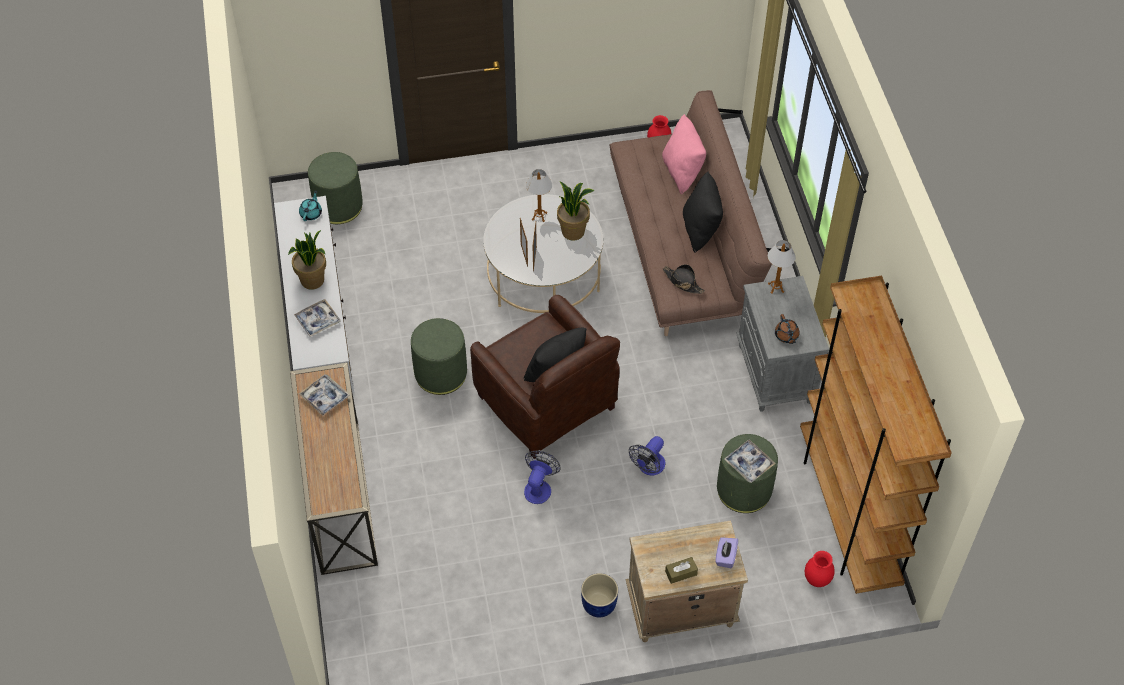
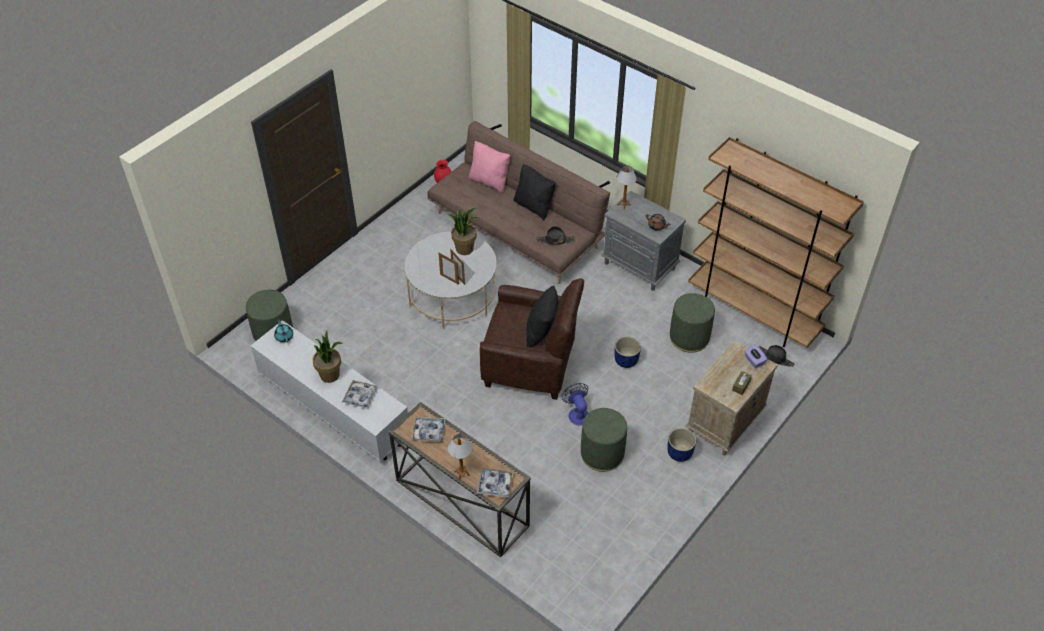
camera: 40 degrees left, 5 degrees down
green ottoman [411,318,467,395] -> green ottoman moved to [581,408,627,472]
table lamp [526,169,552,222] -> table lamp moved to [448,434,473,480]
fan [629,436,665,476] -> blue planter [614,336,641,368]
tray [724,440,776,483] -> tray moved to [477,468,514,498]
red vase [805,551,835,587] -> black hat [759,345,795,367]

